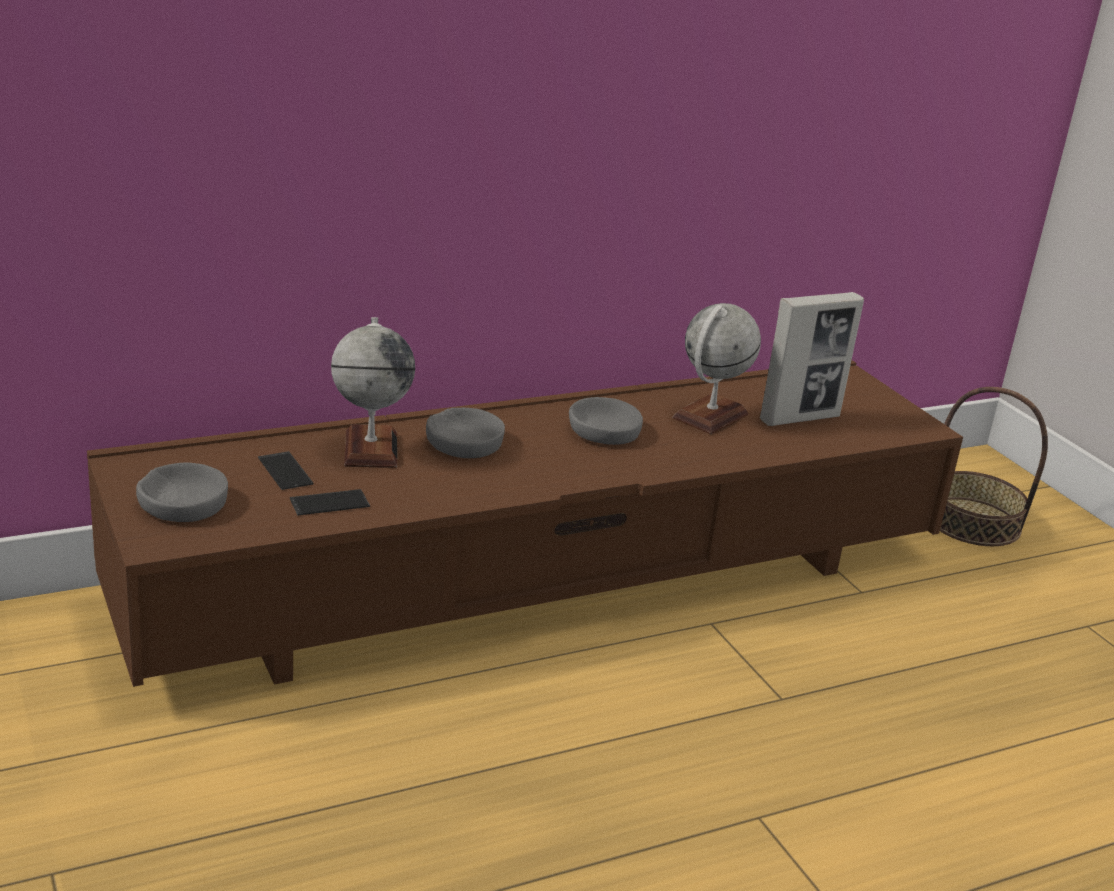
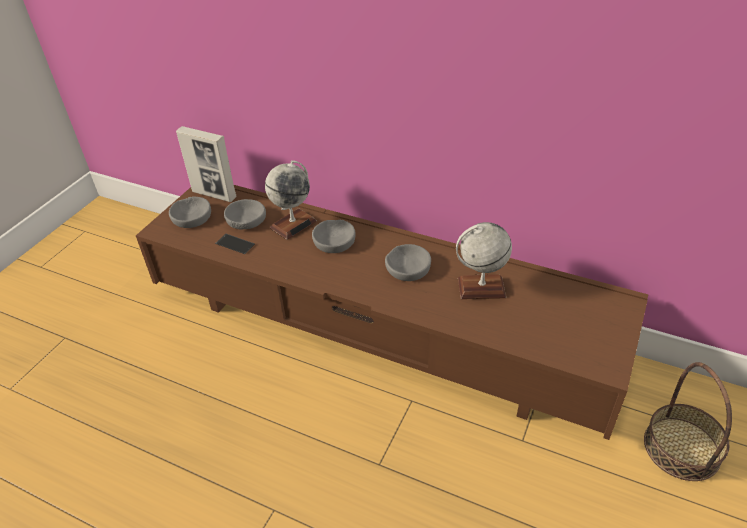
camera: 55 degrees right, 15 degrees up
phone [258,451,314,490] -> grey bowl [224,199,266,230]
picture frame [760,292,864,426] -> picture frame moved to [176,126,236,202]

